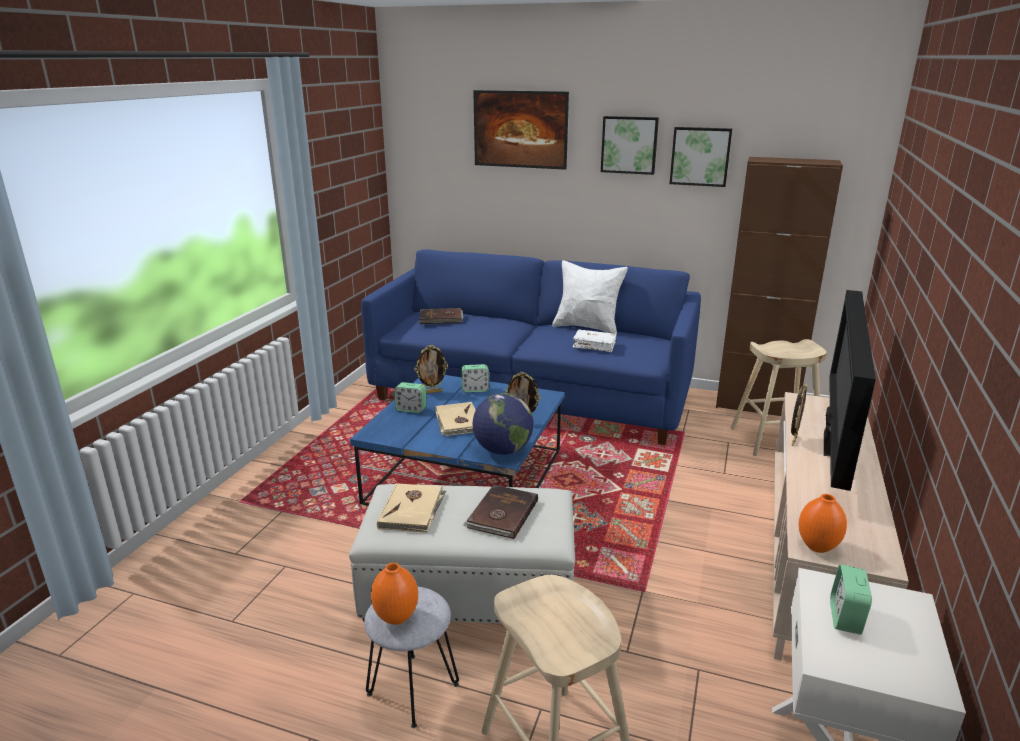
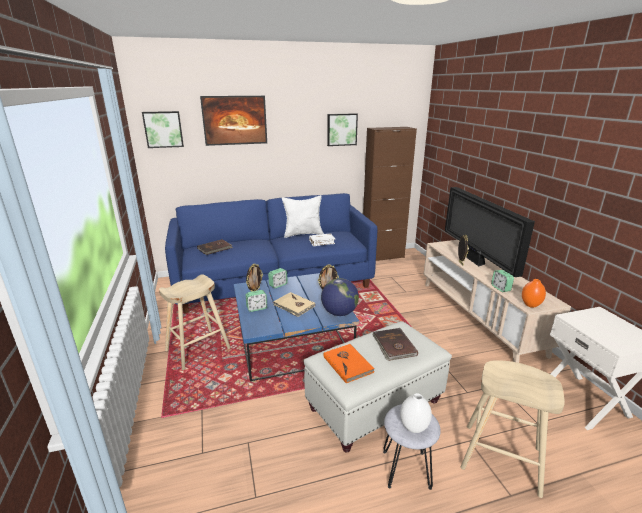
camera: 35 degrees left, 0 degrees up
orange vase [371,563,418,625] -> white vase [400,393,432,433]
beige book [377,483,446,533] -> orange book [323,344,375,383]
picture [601,116,659,175] -> picture moved to [142,111,184,148]
beige stool [731,339,827,456] -> beige stool moved to [159,274,231,370]
alarm clock [830,564,872,634] -> alarm clock moved to [491,270,514,292]

